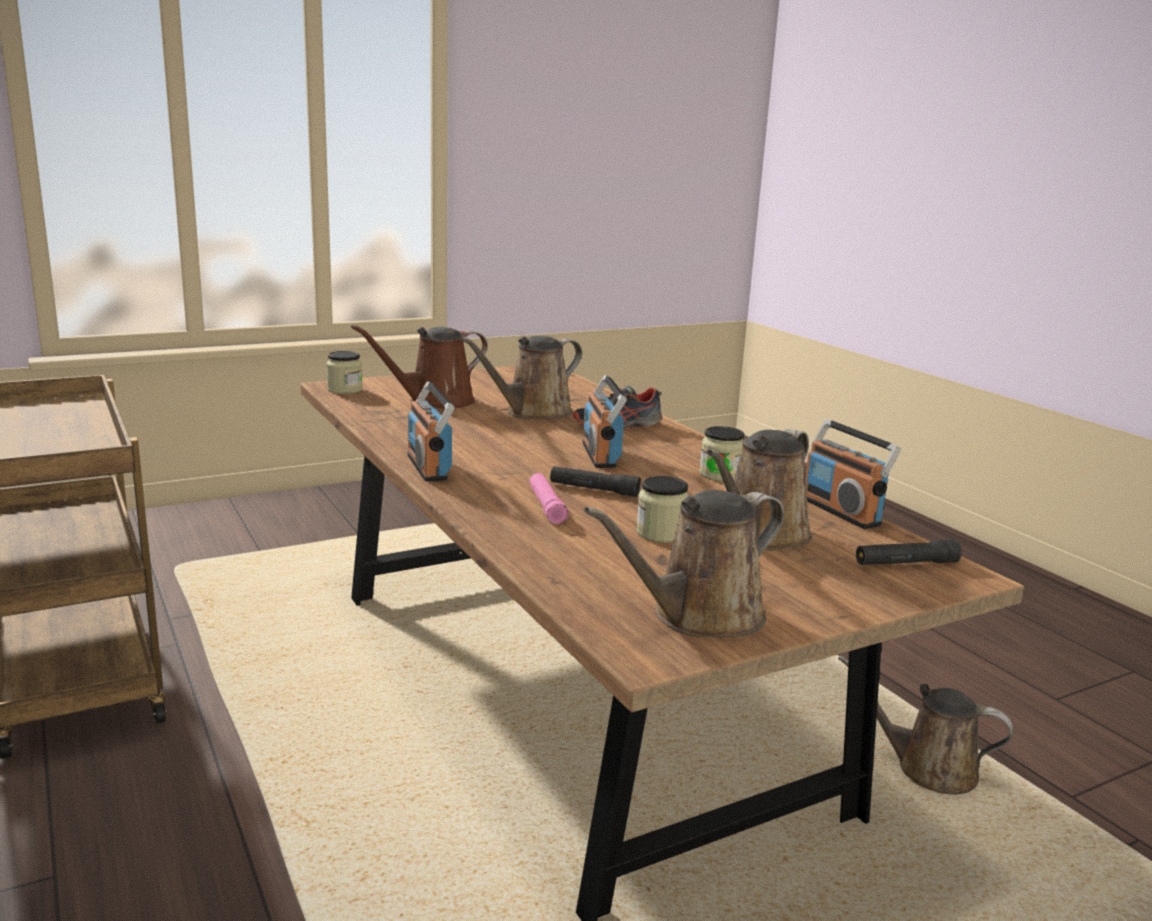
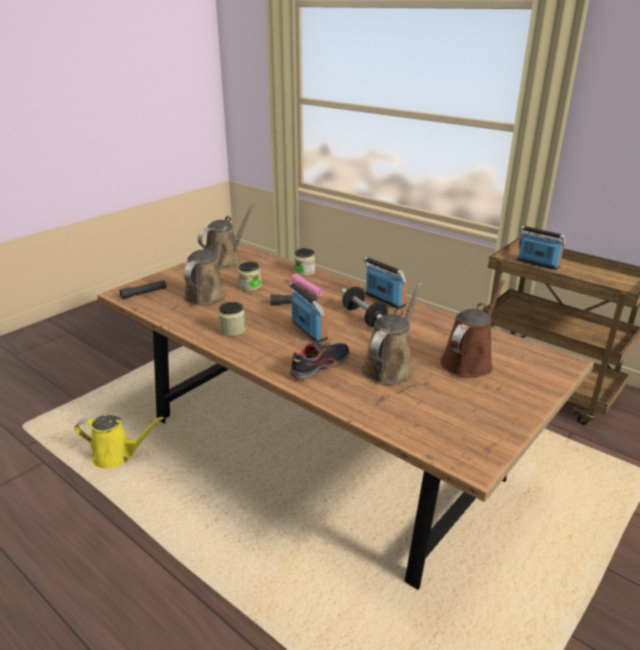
camera: 160 degrees right, 10 degrees up
jar [326,351,363,394] -> jar moved to [294,248,315,276]
radio [805,419,901,529] -> radio moved to [517,226,565,270]
brown watering can [838,655,1013,795] -> yellow watering can [75,415,164,468]
none -> dumbbell [341,287,388,327]

